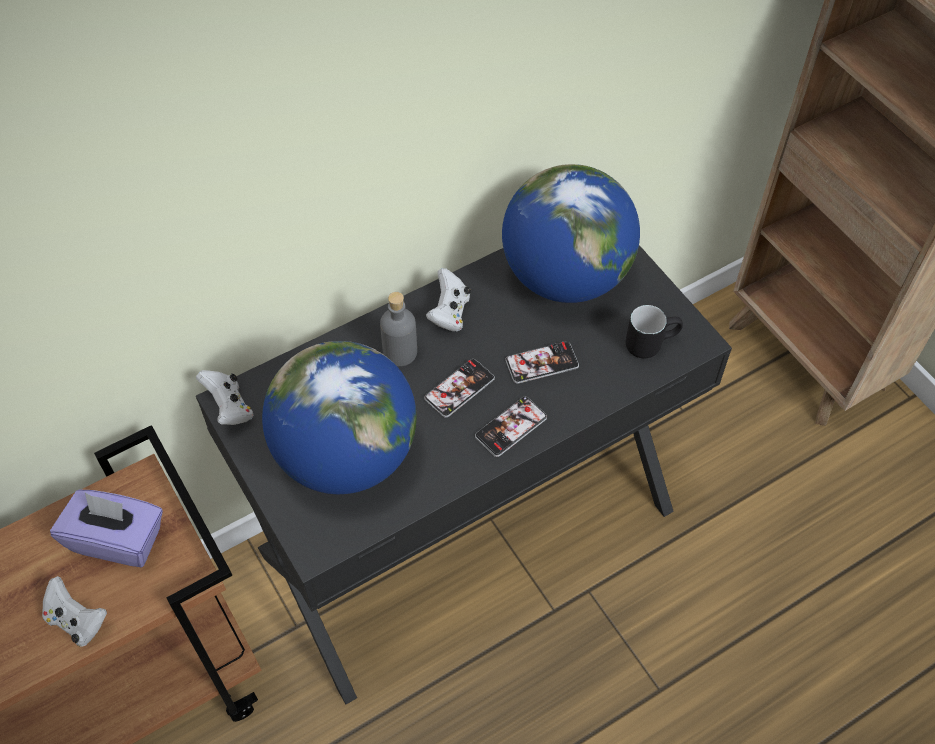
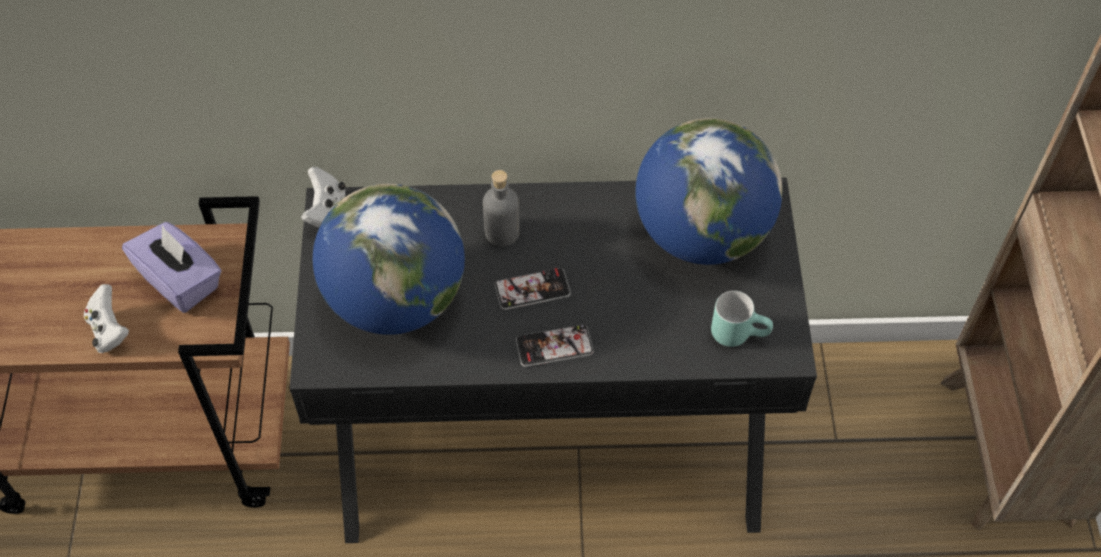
camera: 30 degrees right, 0 degrees up
white game controller [426,268,471,332] -> none
phone [505,342,579,384] -> none
black mug [626,305,683,359] -> turquoise mug [711,291,773,347]

